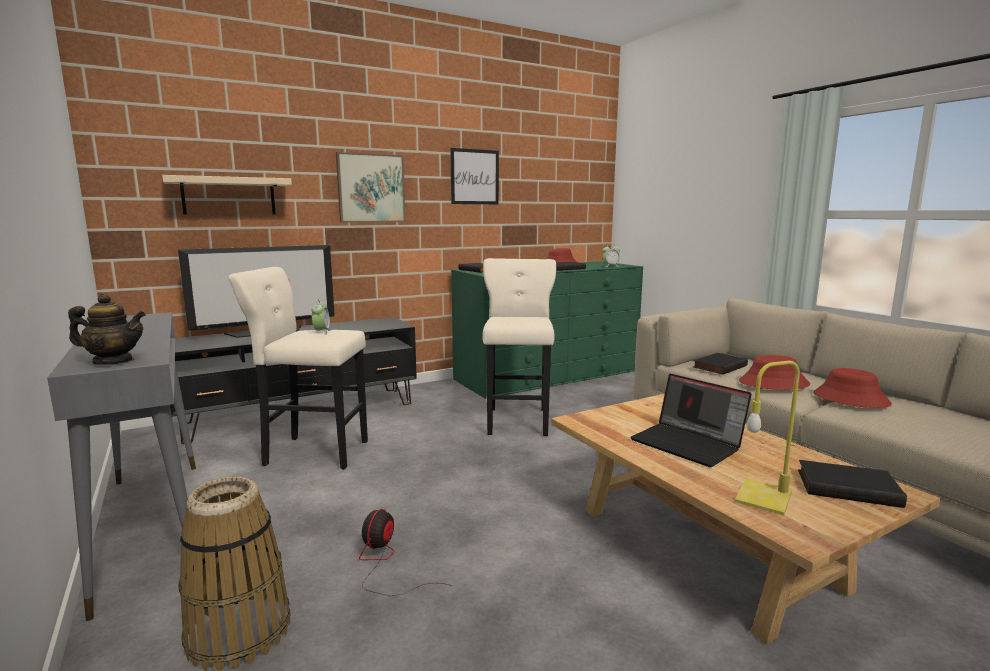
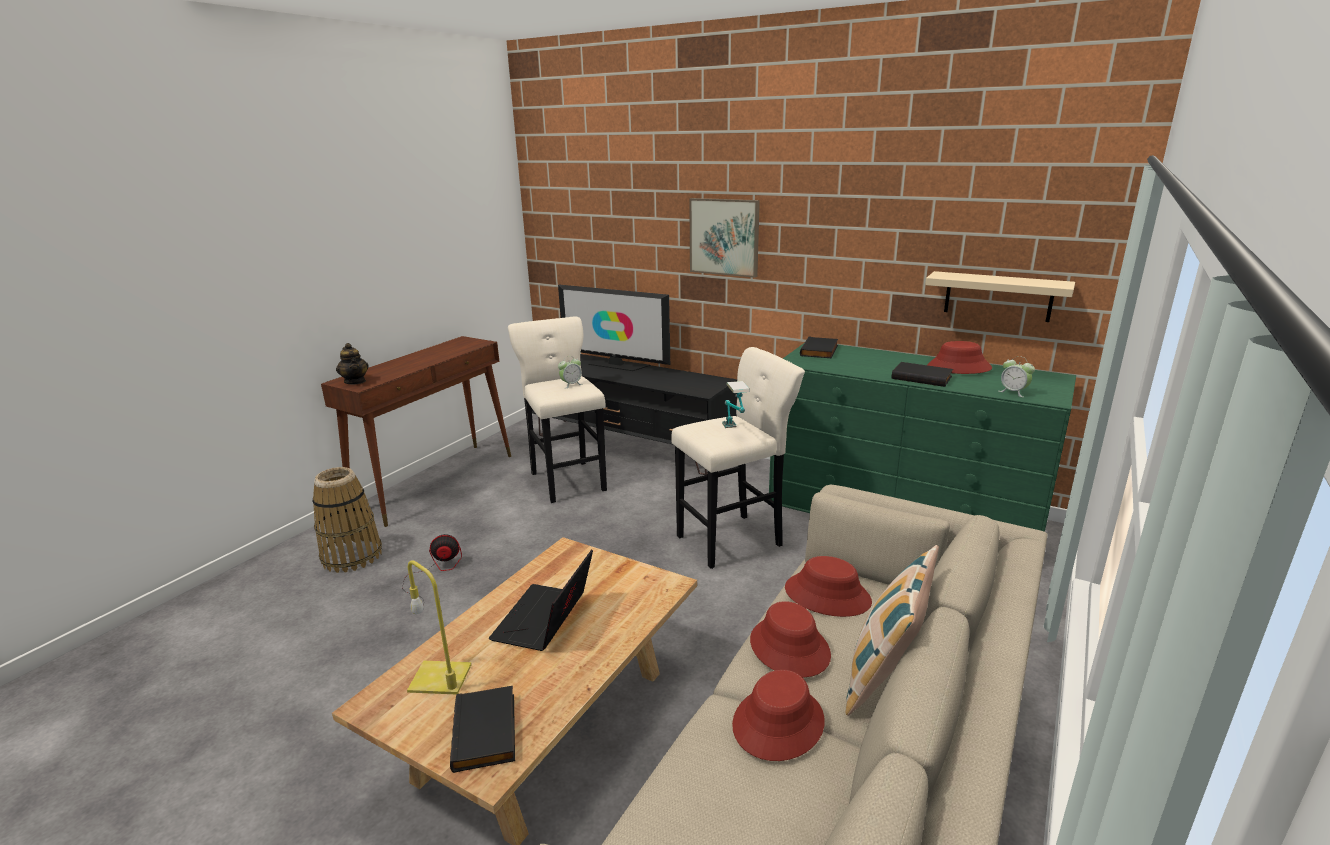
camera: 60 degrees right, 10 degrees up
grey console table [47,312,196,621] -> brown console table [321,336,511,527]
beige shelf [162,175,292,215] -> beige shelf moved to [925,271,1075,322]
picture [450,148,499,204] -> none
black book [693,353,748,375] -> red hat [785,556,872,617]
none -> table lamp [722,381,750,428]
none -> pillow [845,545,939,716]

